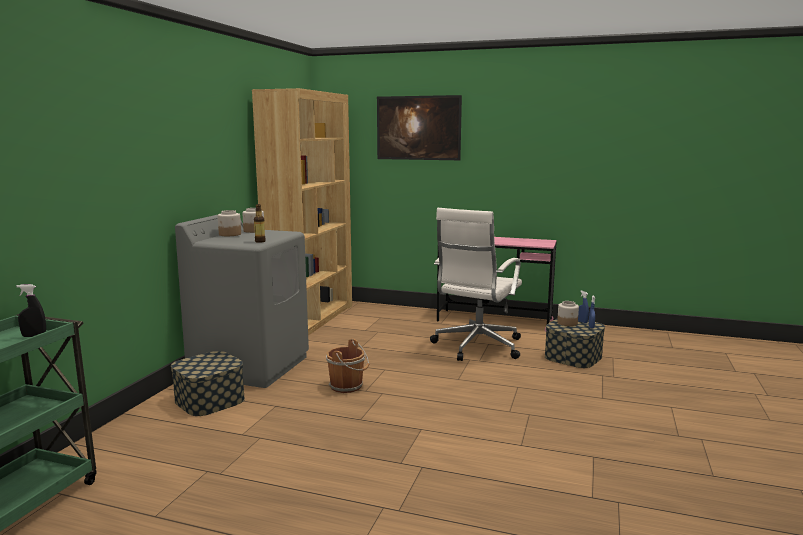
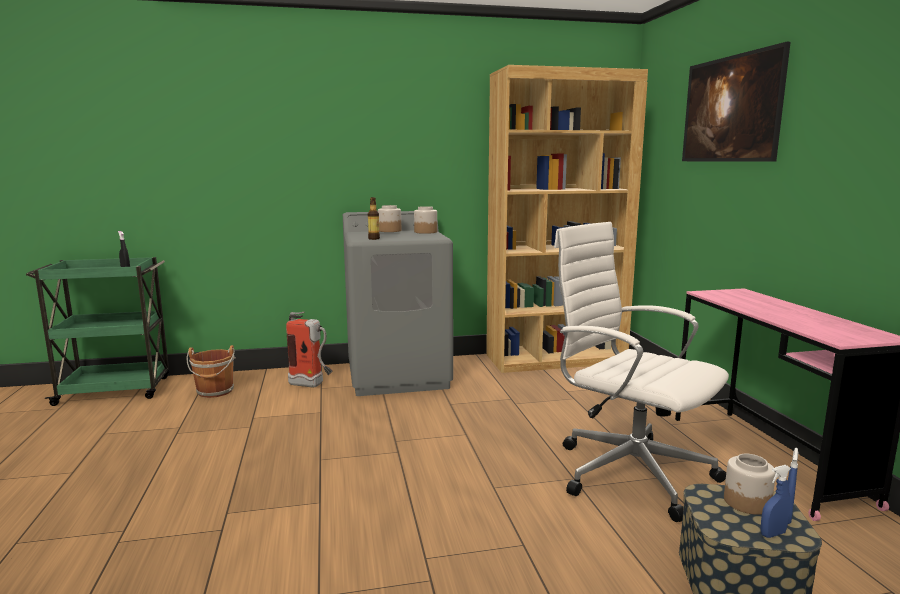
camera: 60 degrees right, 0 degrees up
storage box [171,351,245,416] -> fire extinguisher [286,312,333,388]
brown bucket [326,339,369,393] -> brown bucket moved to [186,345,236,398]
white office chair [430,208,522,361] -> white office chair turned 45 degrees clockwise [554,222,729,522]

